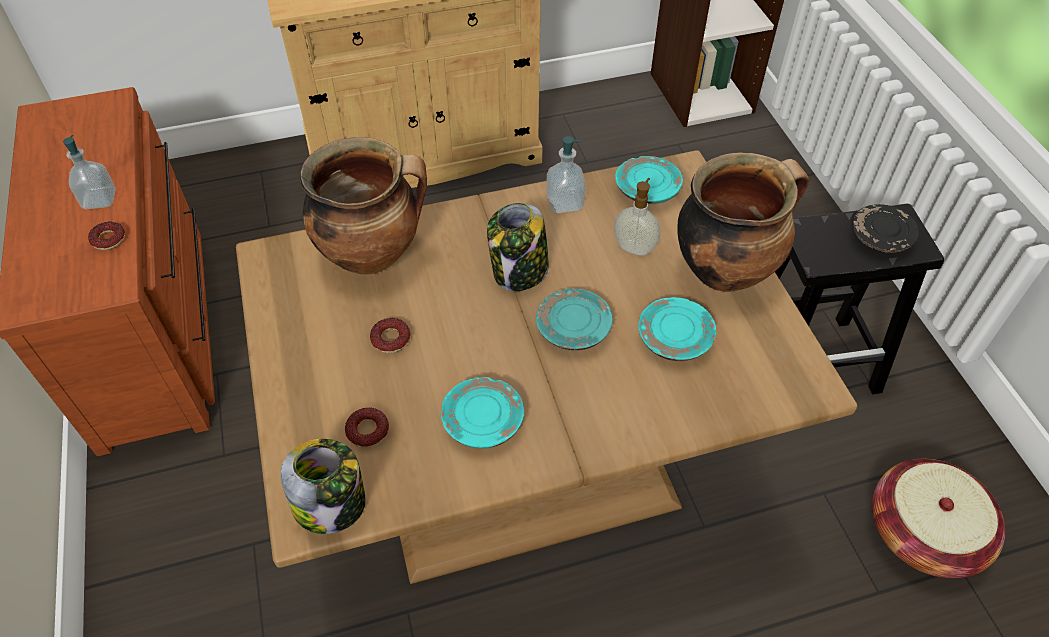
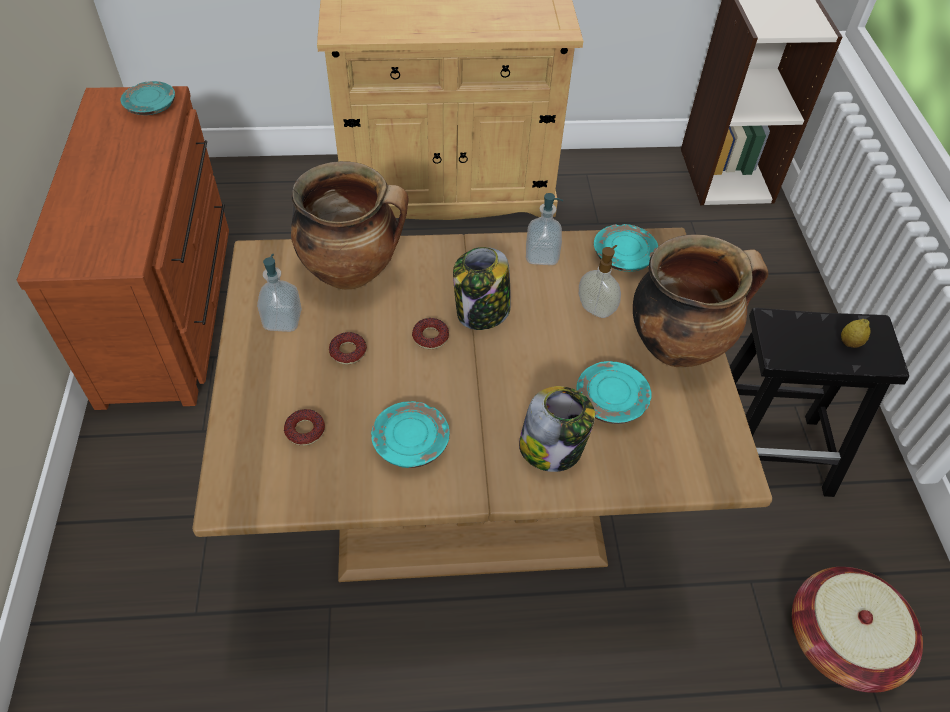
camera: 10 degrees right, 0 degrees up
soap dispenser [63,135,116,209] -> soap dispenser moved to [257,254,302,332]
donut [88,222,125,250] -> donut moved to [412,318,449,349]
jar [280,439,366,534] -> jar moved to [519,386,595,472]
turquoise plate [536,289,613,351] -> turquoise plate moved to [121,81,175,115]
black plate [853,204,919,253] -> lemon [841,319,871,348]

